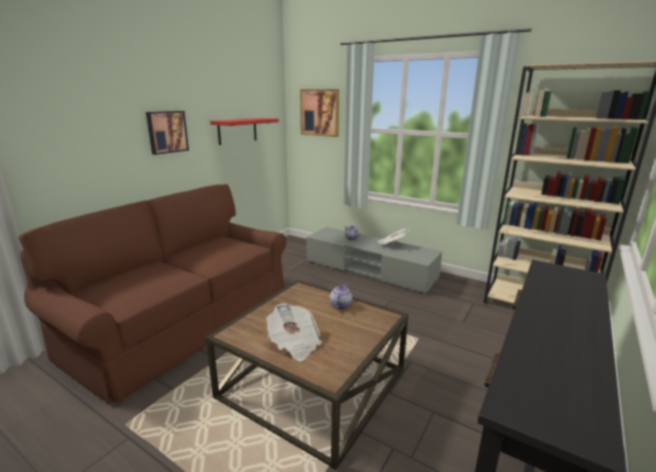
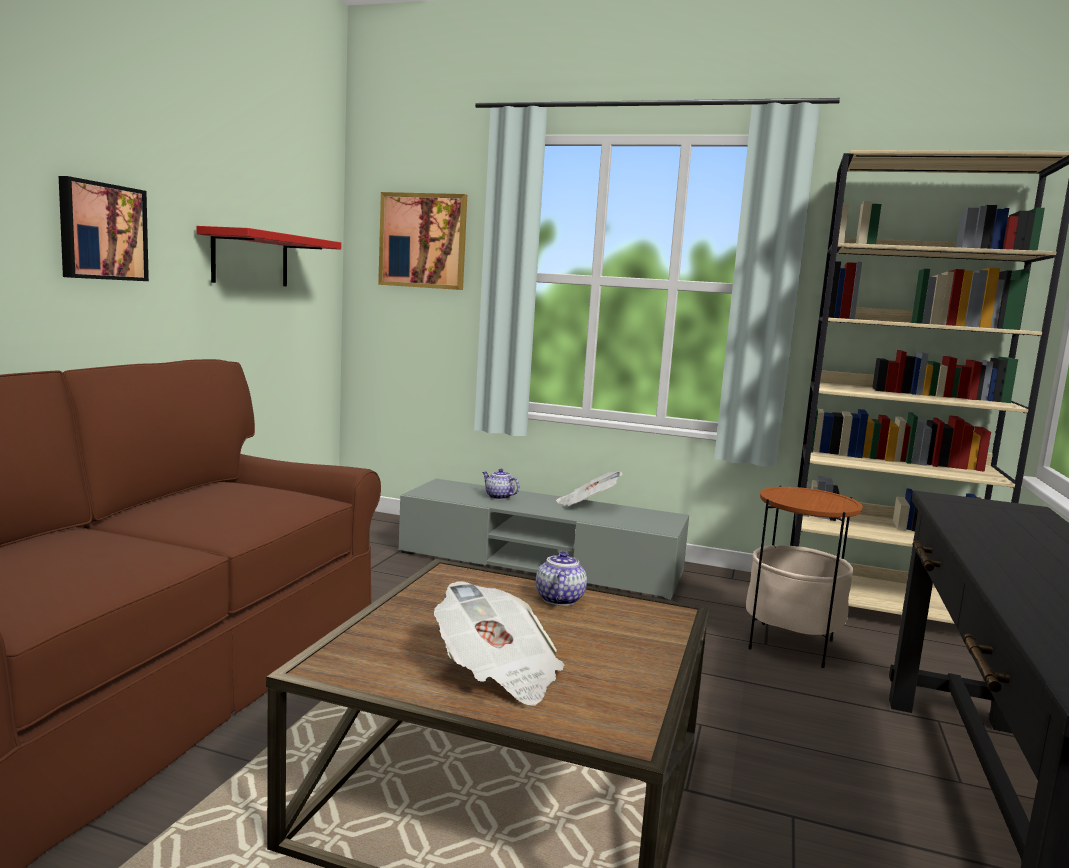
camera: 15 degrees left, 10 degrees down
none -> side table [746,486,863,668]

